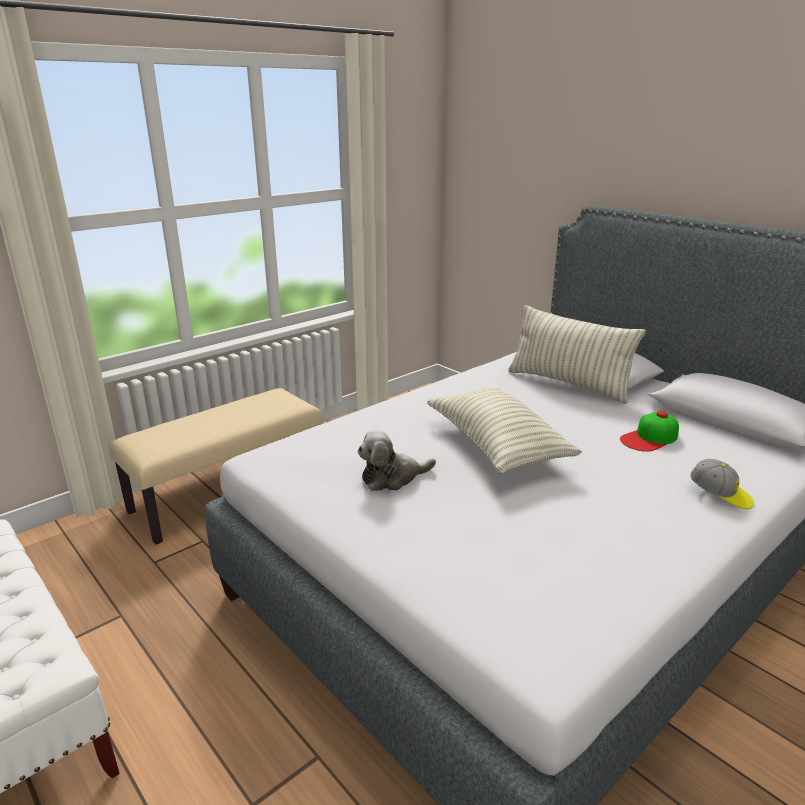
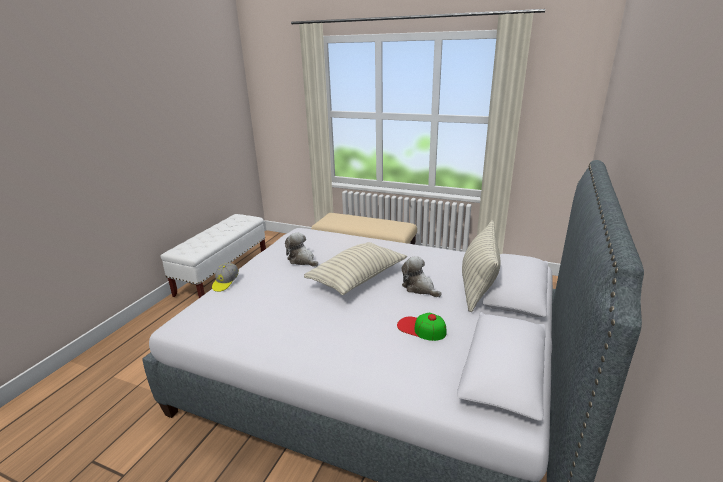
camera: 65 degrees right, 0 degrees up
cap [690,459,754,509] -> cap moved to [212,263,239,292]
none -> plush toy [401,256,441,297]

